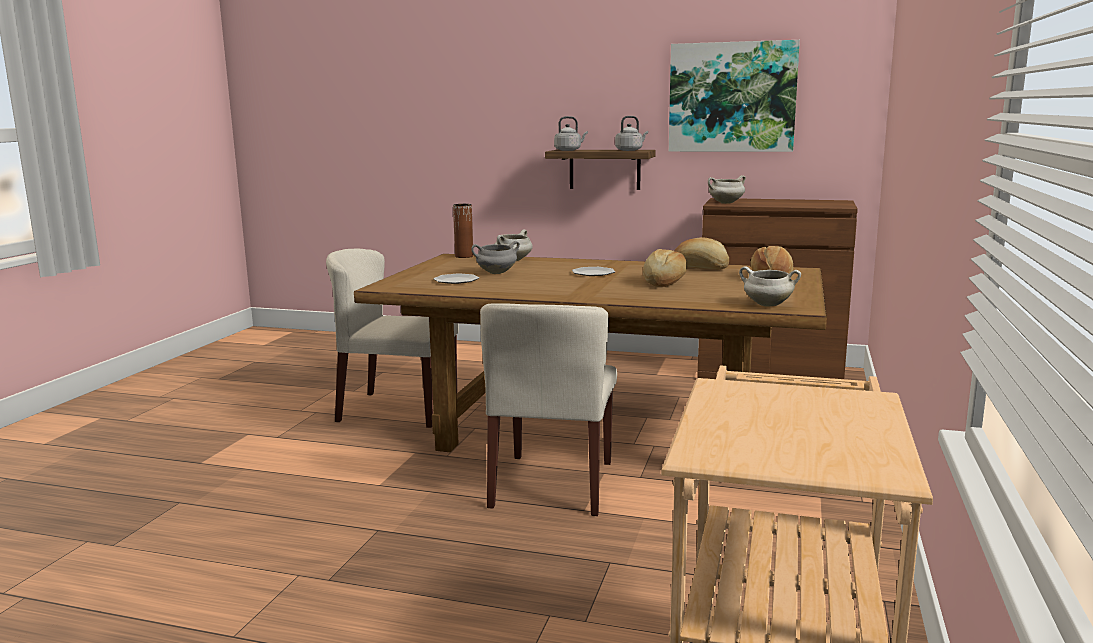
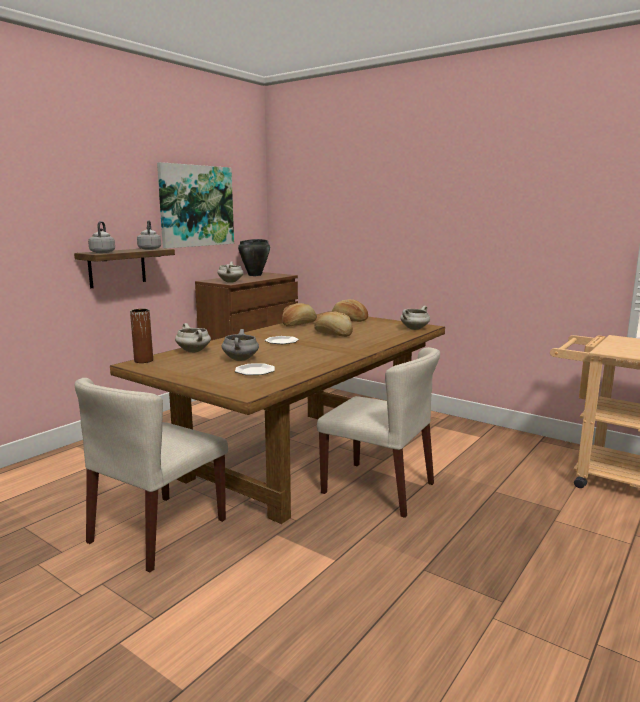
camera: 70 degrees left, 0 degrees up
none -> black cooking pot [238,239,270,276]

